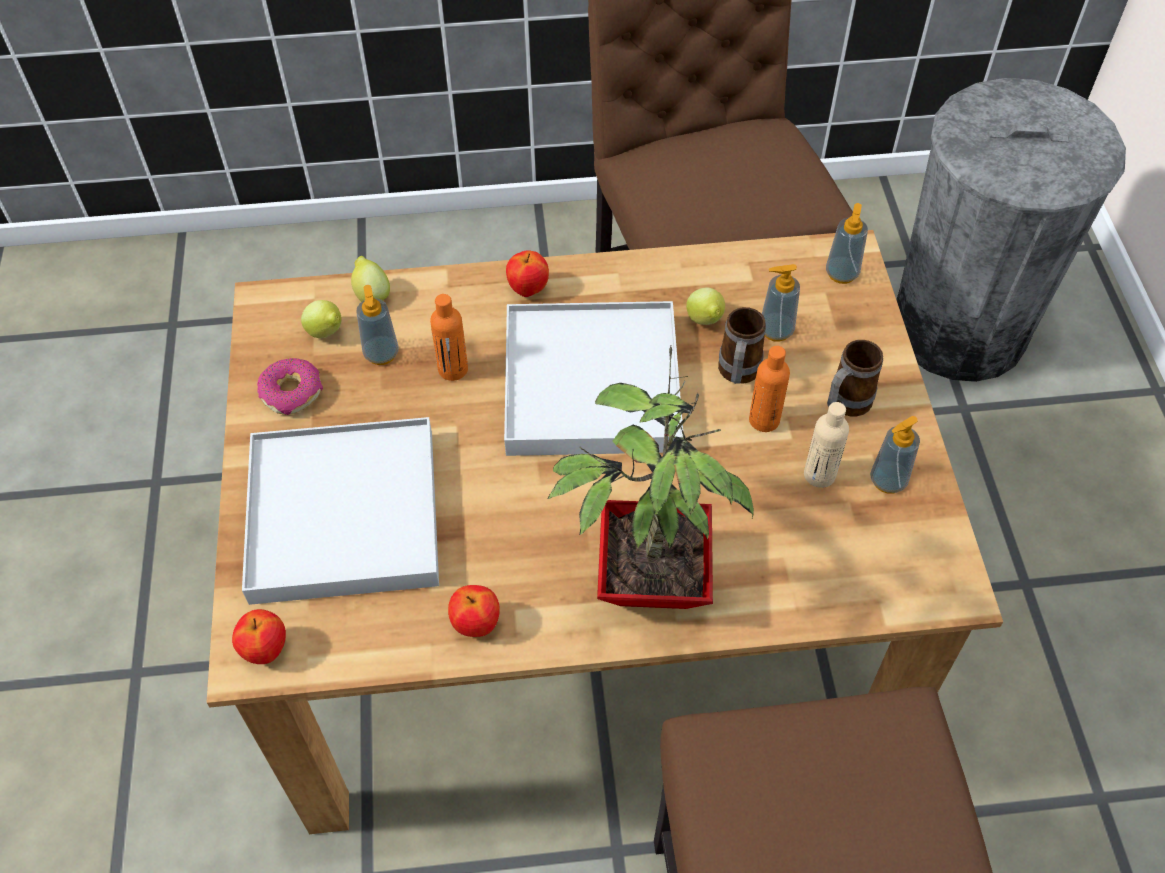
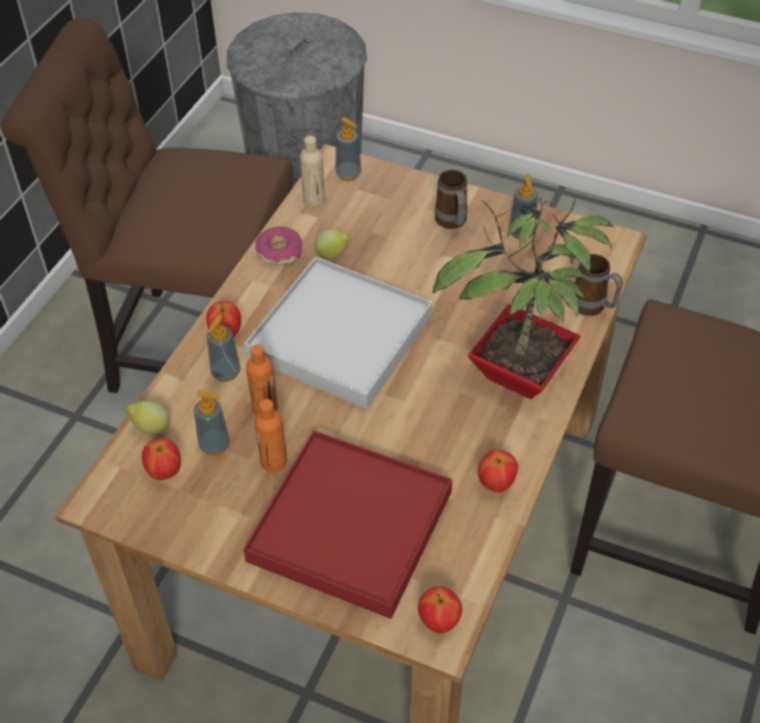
camera: 60 degrees left, 5 degrees down
white tray [242,417,439,605] -> red tray [243,430,452,619]
donut [257,358,323,415] -> donut moved to [255,227,302,265]
lemon [301,300,342,338] -> apple [142,438,181,480]
mug [718,307,766,384] -> mug moved to [575,254,623,316]
orange bottle [749,346,790,432] -> orange bottle moved to [255,399,287,472]
soap dispenser [762,264,800,342] -> soap dispenser moved to [207,315,241,382]
beige bottle [804,402,849,488] -> beige bottle moved to [300,136,325,207]

